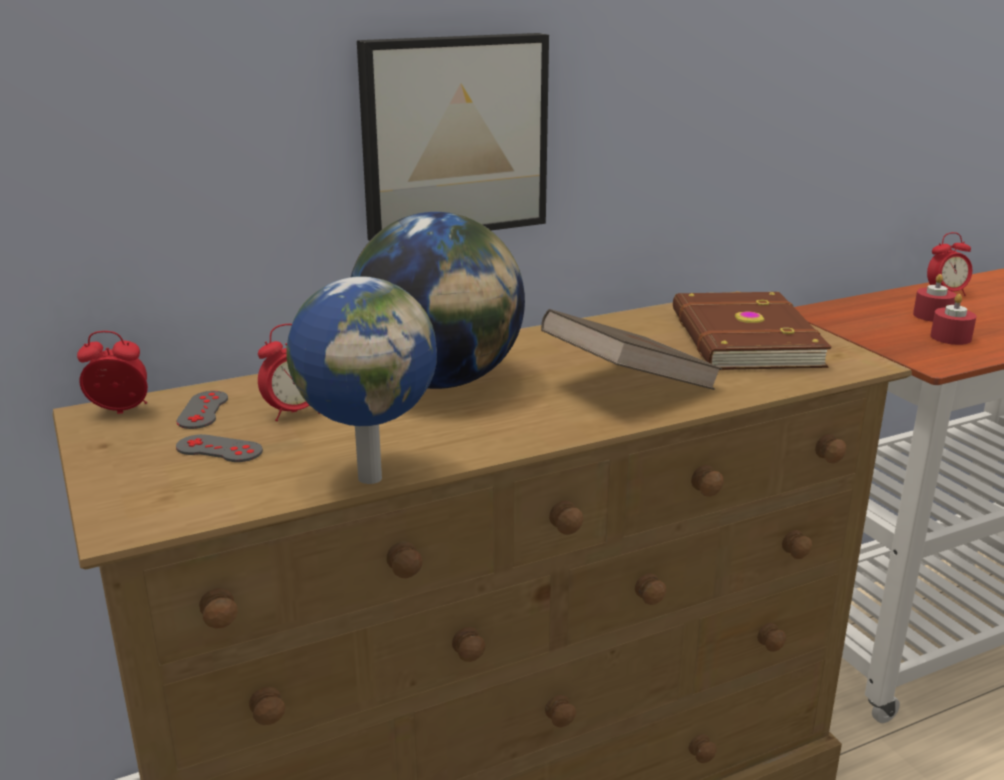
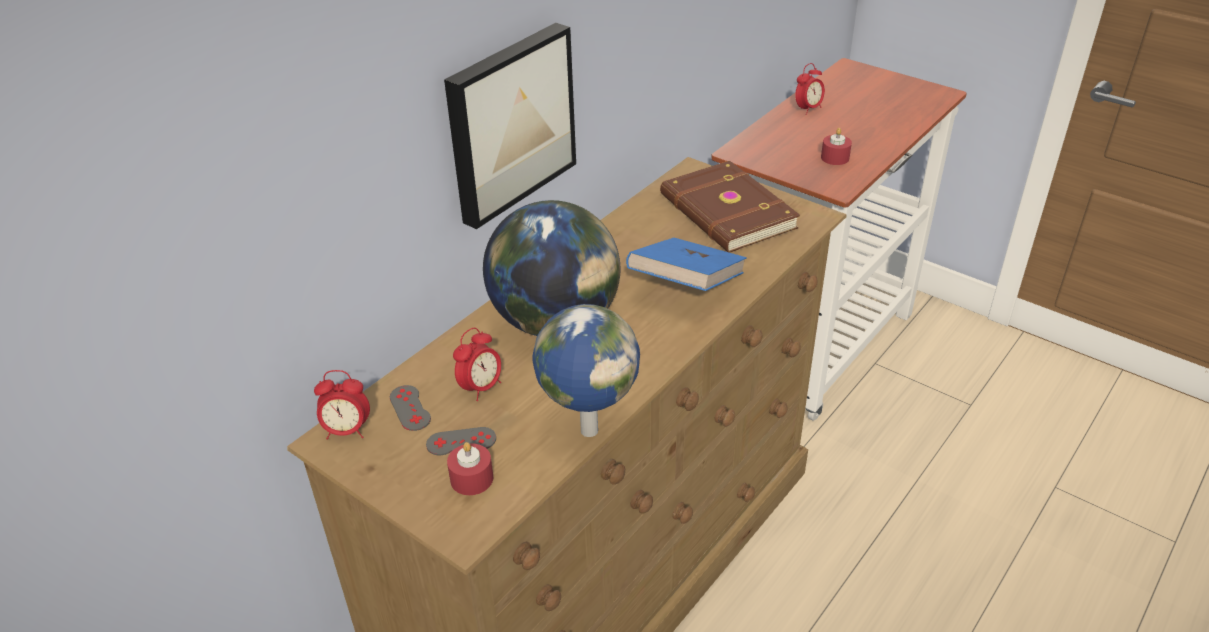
camera: 25 degrees left, 15 degrees up
alarm clock [77,331,148,414] -> alarm clock turned 150 degrees counterclockwise [314,370,370,440]
brown book [541,309,722,390] -> blue book [626,238,747,291]
red candle [913,274,956,322] -> red candle moved to [447,442,493,495]

